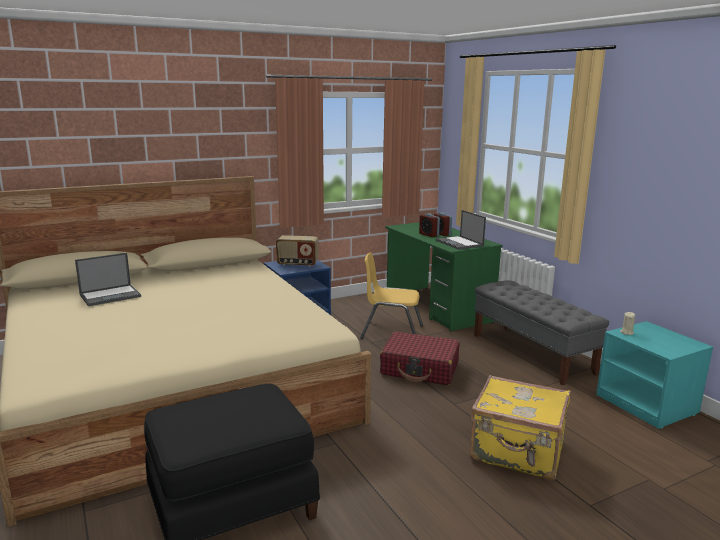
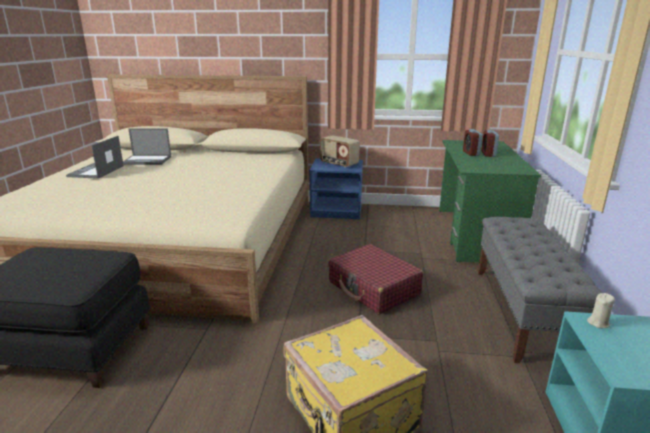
camera: 35 degrees right, 5 degrees up
yellow chair [360,253,423,339] -> none
laptop [436,210,486,250] -> laptop moved to [66,136,124,179]

